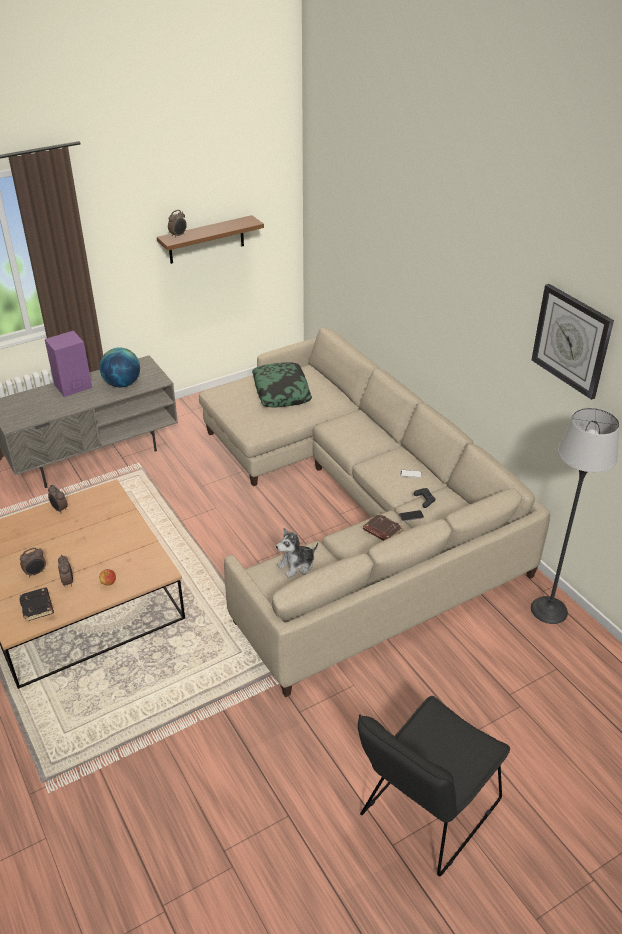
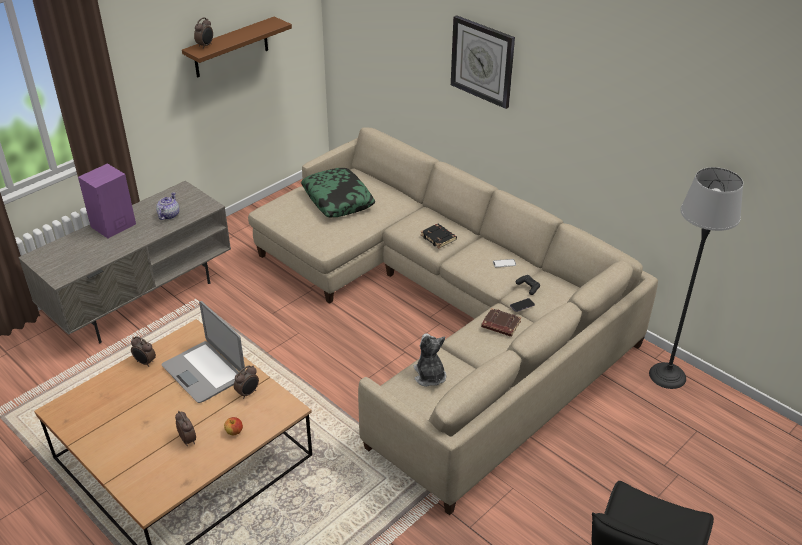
camera: 15 degrees left, 0 degrees up
black book [19,587,54,622] -> black book moved to [421,224,457,248]
alarm clock [20,548,46,578] -> alarm clock moved to [234,365,259,399]
globe [100,347,140,387] -> teapot [156,192,179,220]
plush toy [276,528,318,578] -> plush toy turned 120 degrees clockwise [414,333,446,387]
wall clock [532,284,614,400] -> wall clock moved to [451,15,515,109]
none -> laptop [162,301,245,403]

